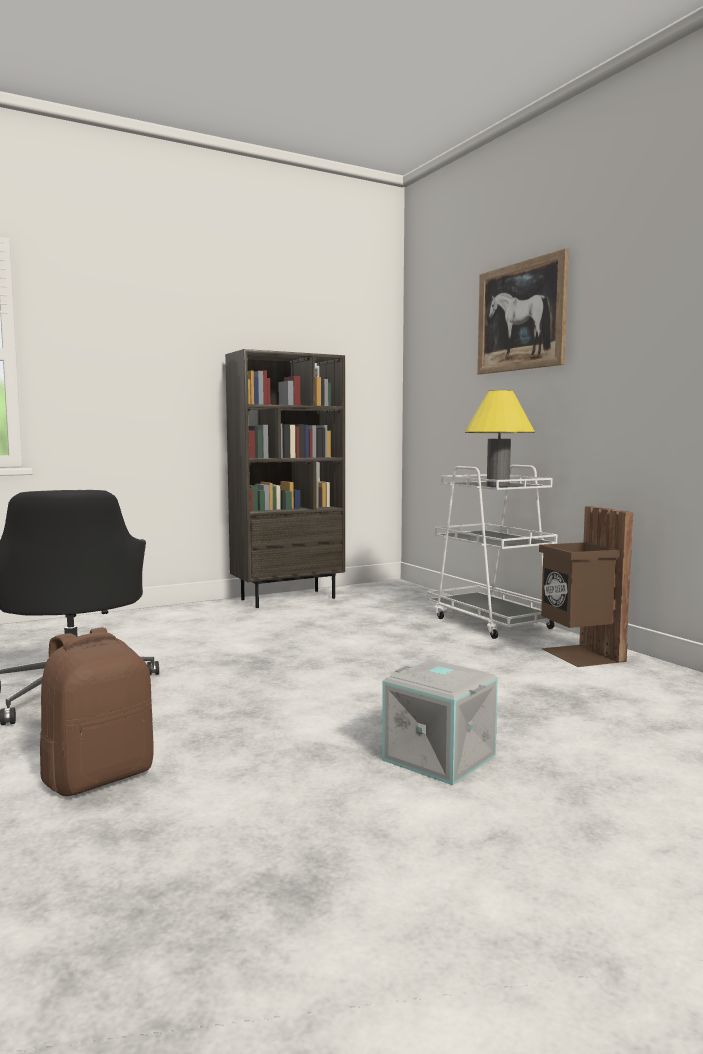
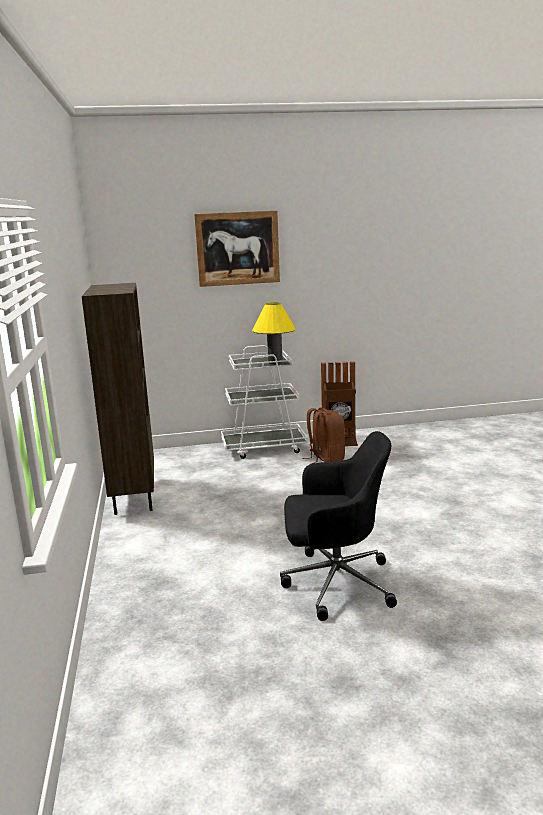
camera: 70 degrees left, 10 degrees up
brown backpack [40,627,154,796] -> brown backpack moved to [302,408,345,464]
grey storage box [382,659,498,785] -> none

